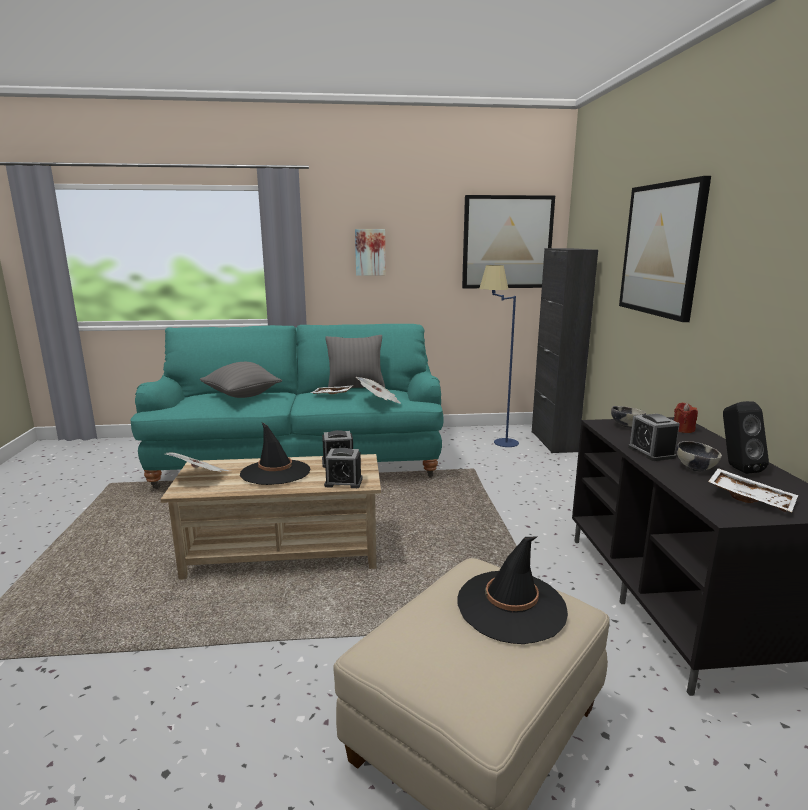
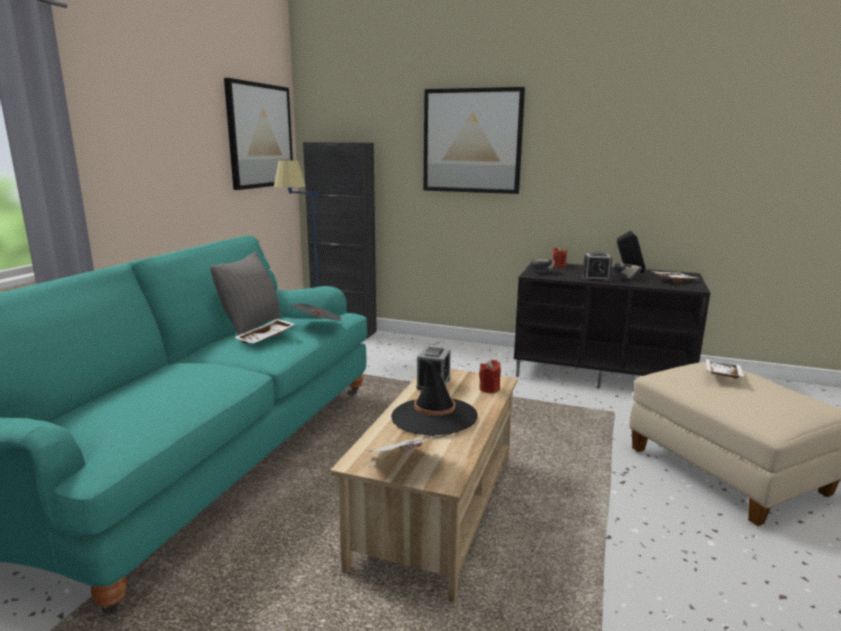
camera: 65 degrees left, 0 degrees up
grey pillow [200,362,282,398] -> none
alarm clock [324,448,363,488] -> red candle [479,360,501,393]
picture [355,229,386,276] -> none
black hat [457,537,568,644] -> white tray [706,359,745,379]

